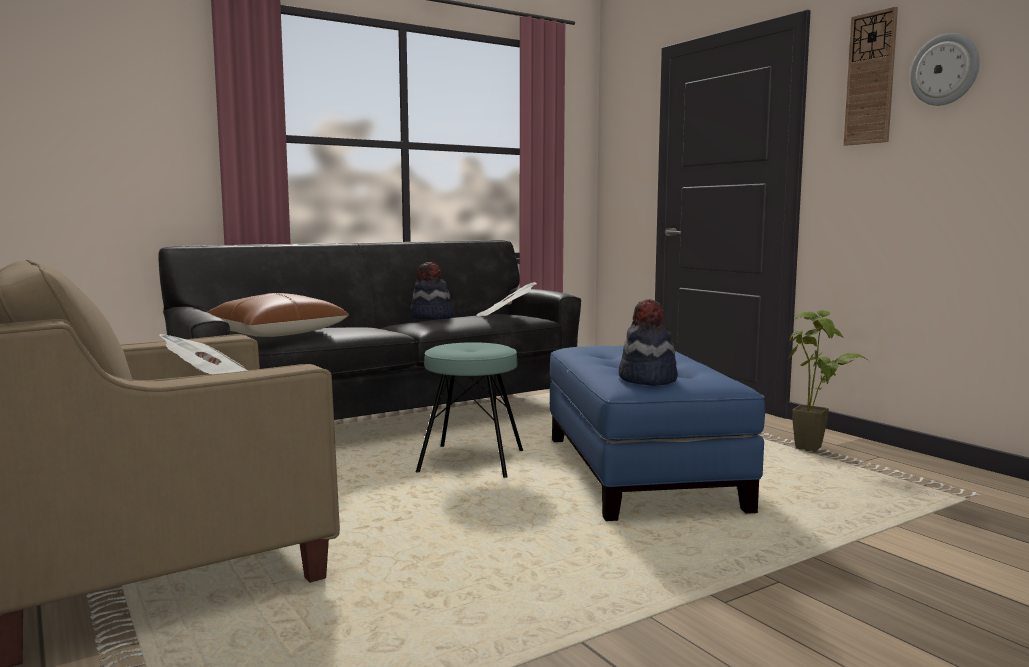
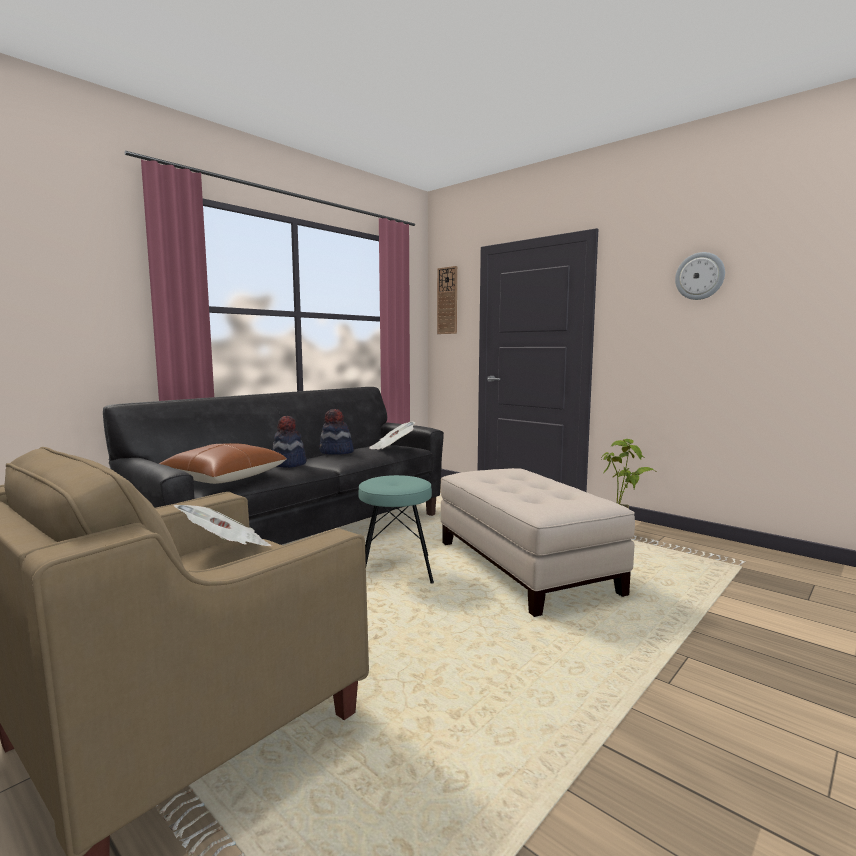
camera: 15 degrees left, 0 degrees up
blue ottoman [550,346,765,521] -> beige ottoman [441,468,635,617]
hat [619,299,678,386] -> hat moved to [273,416,307,468]
wall clock [843,6,898,146] -> wall clock moved to [437,266,457,334]

